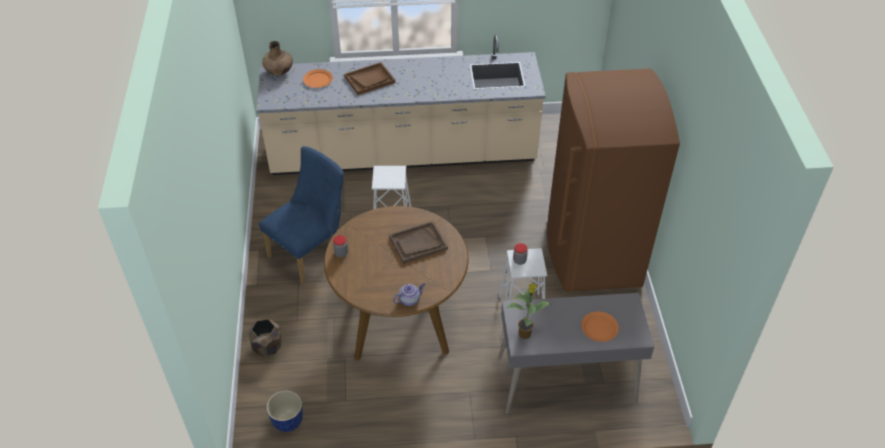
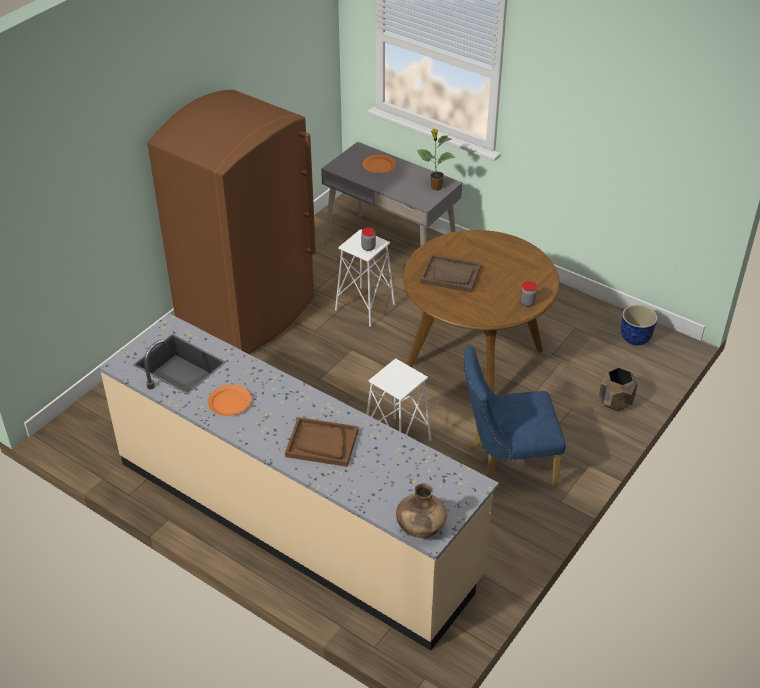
camera: 140 degrees left, 5 degrees down
orange plate [303,69,333,88] -> orange plate moved to [207,385,252,416]
teapot [393,283,425,306] -> none

